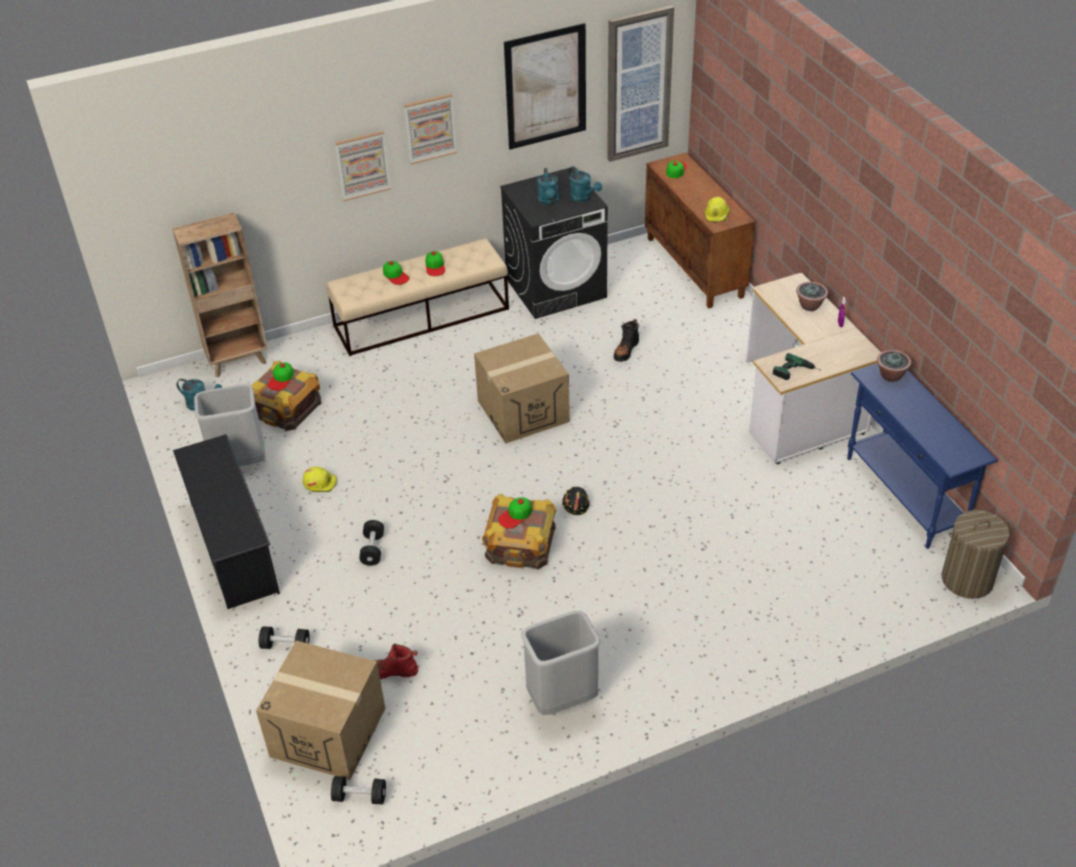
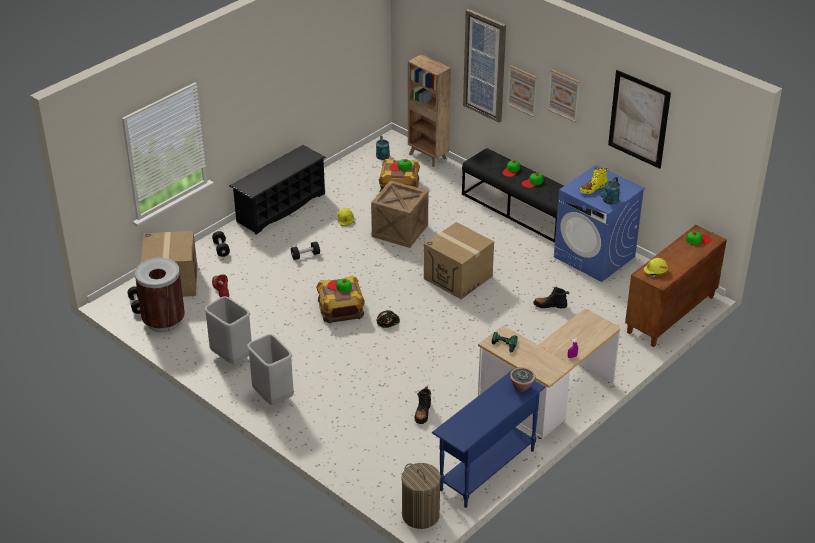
camera: 65 degrees right, 5 degrees down
grey trash can [194,384,265,466] -> grey trash can moved to [247,334,294,405]
beige bench [326,238,509,356] -> black bench [462,148,564,243]
black washing machine [500,168,608,319] -> blue washing machine [554,165,645,282]
turquoise watering can [537,168,559,205] -> yellow boot [580,168,609,194]
picture [607,5,674,162] -> picture moved to [463,9,506,123]
potted plant [796,282,828,311] -> none
none -> brown trash can [135,258,185,332]
none -> crate [371,180,429,248]
none -> black boot [415,386,431,424]

